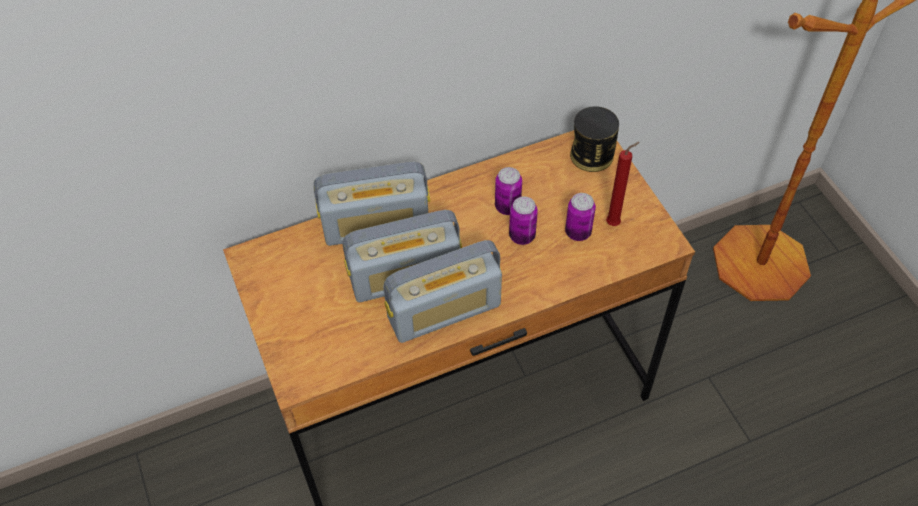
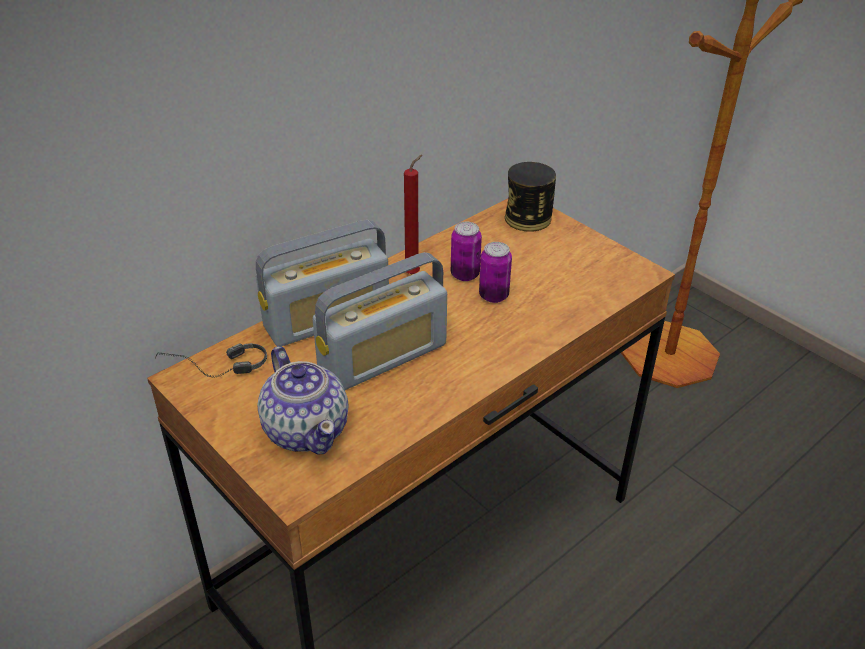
camera: 20 degrees left, 15 degrees down
radio [383,240,502,343] -> none
can [565,193,596,241] -> none
red candle [606,142,640,226] -> red candle moved to [404,155,422,274]
none -> headphones [155,343,267,377]
none -> teapot [257,346,349,455]

